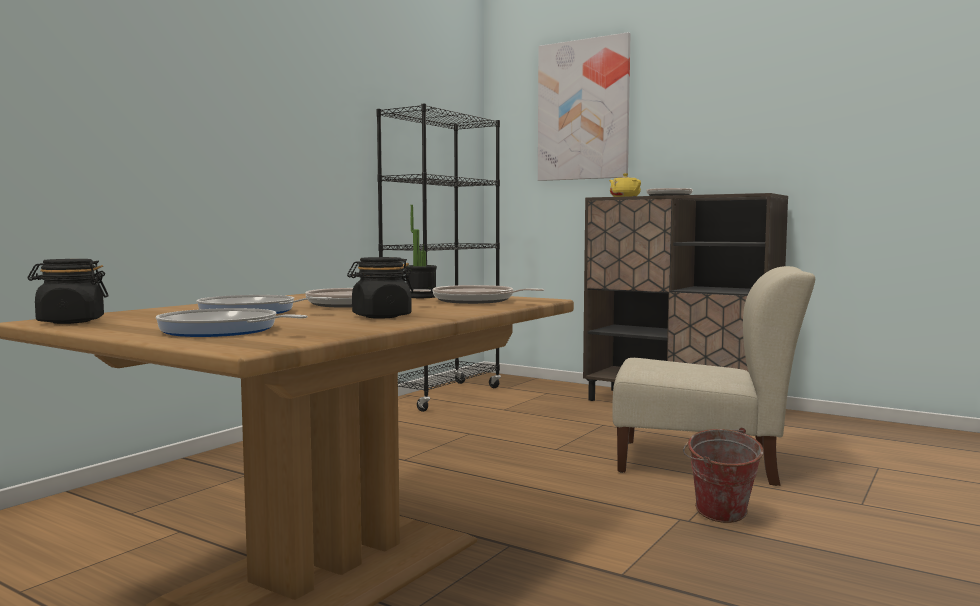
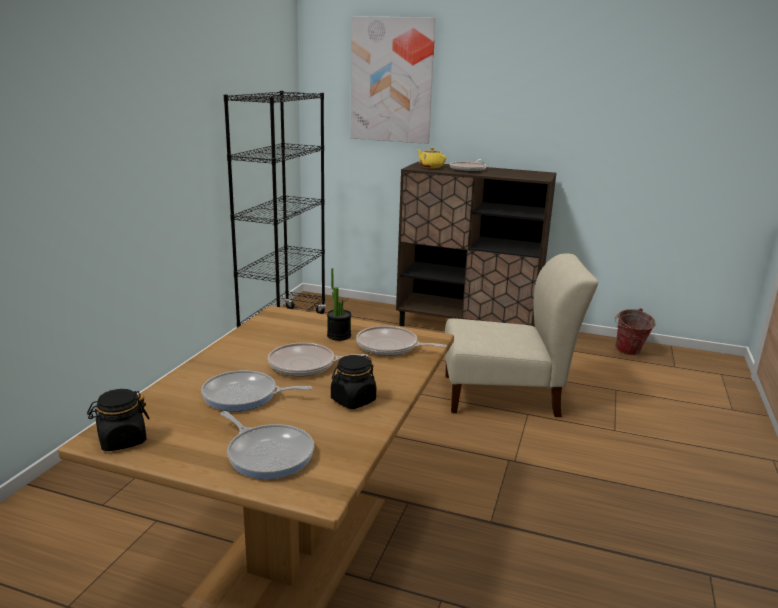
camera: 15 degrees left, 15 degrees up
frying pan [156,308,308,337] -> frying pan turned 150 degrees counterclockwise [221,411,314,479]
bucket [683,427,764,523] -> bucket moved to [615,308,656,355]

